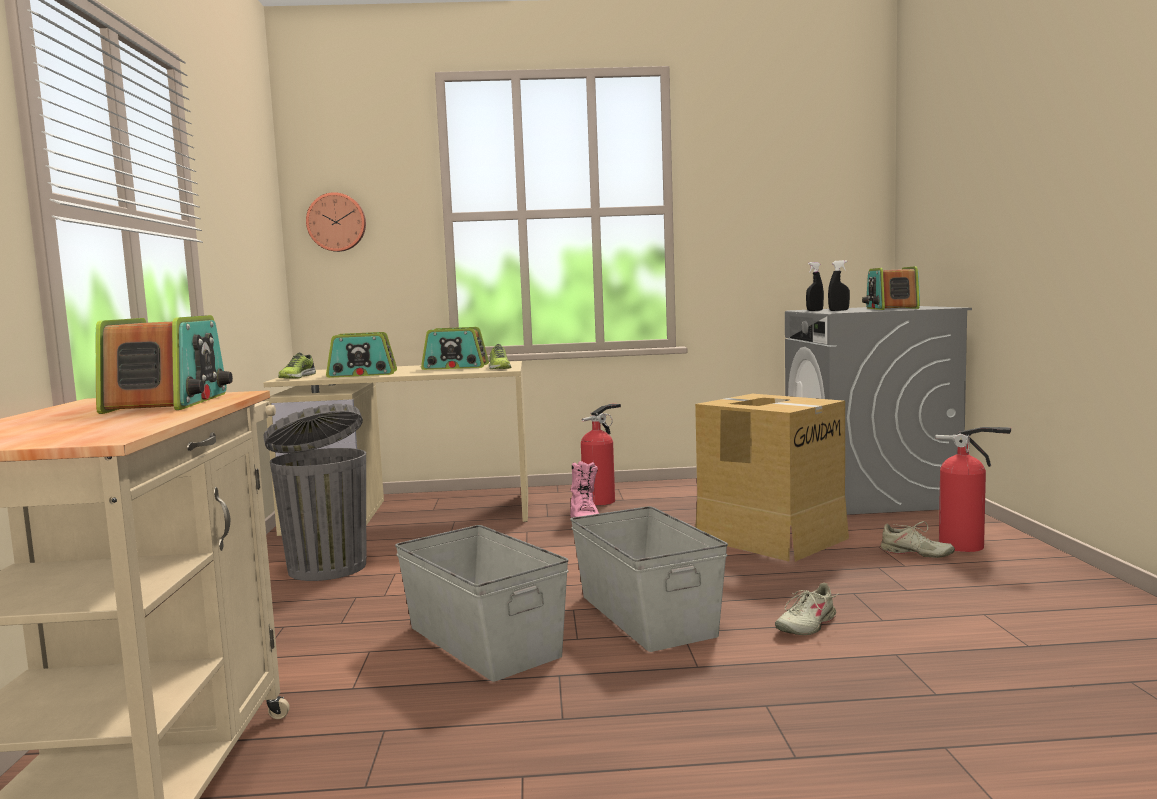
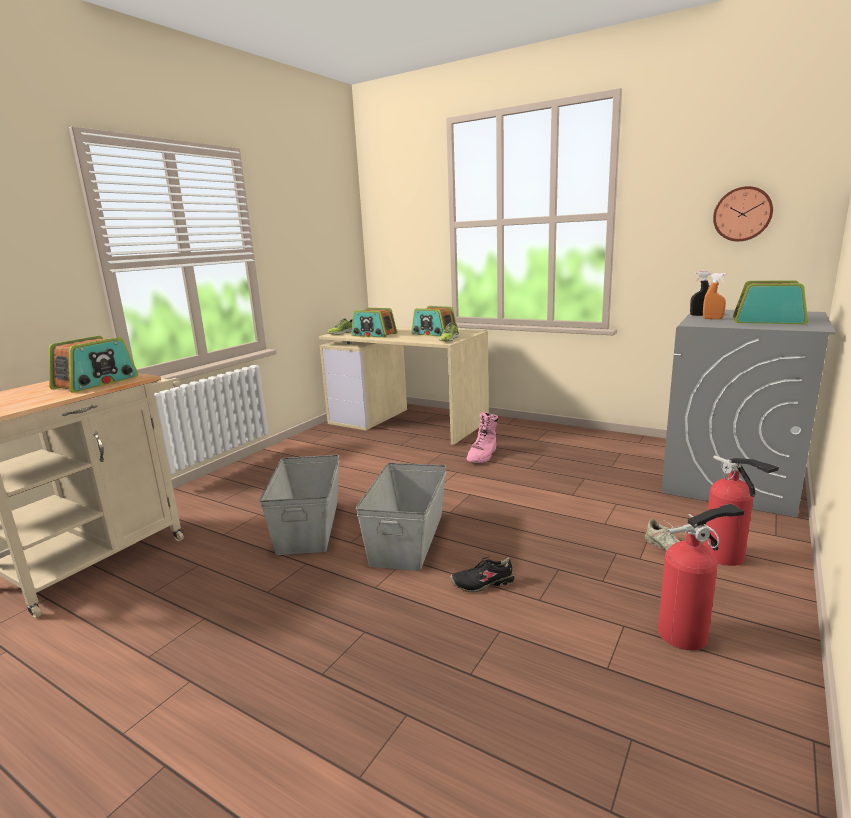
camera: 35 degrees right, 10 degrees up
grey trash can [263,404,366,581] -> none
wall clock [306,192,366,252] -> wall clock moved to [713,186,773,241]
fire extinguisher [581,404,621,506] -> fire extinguisher moved to [658,504,744,650]
cardboard box [695,394,849,562] -> none
beige shoe [775,583,839,635] -> black shoe [450,557,514,592]
black spray bottle [828,260,850,311] -> orange spray bottle [703,273,726,319]
radio [862,266,920,310] -> radio turned 75 degrees clockwise [733,280,808,325]

